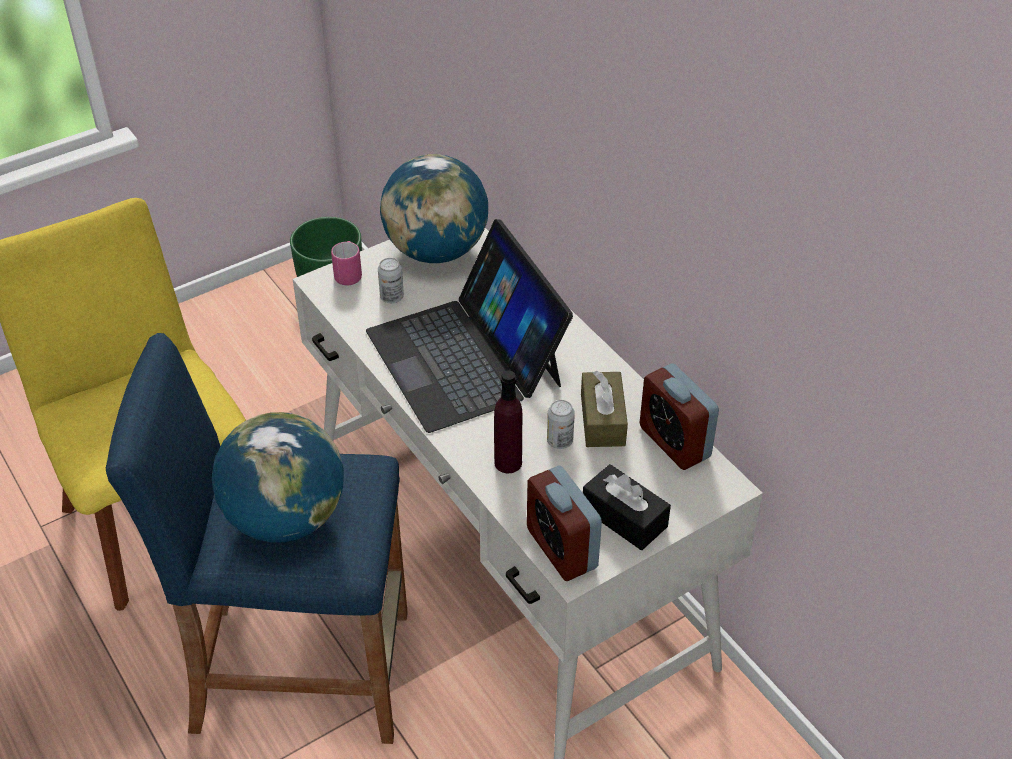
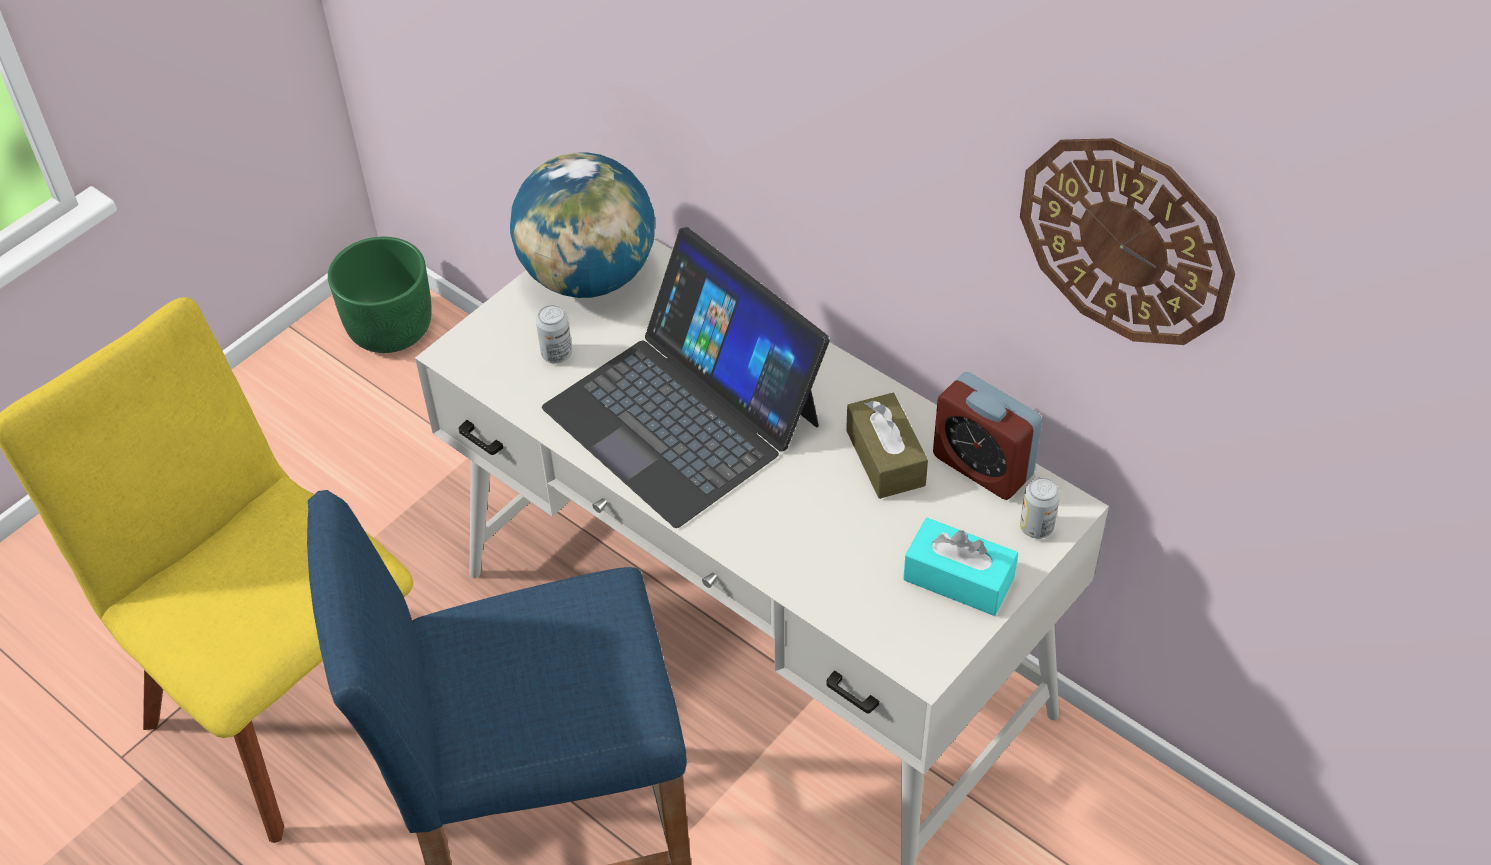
camera: 15 degrees left, 5 degrees up
globe [212,412,344,543] -> none
pink mug [331,241,362,286] -> none
purple bottle [494,370,522,473] -> none
alarm clock [527,466,602,581] -> none
can [547,400,575,449] -> can moved to [1020,477,1060,539]
black tissue box [583,464,671,550] -> turquoise tissue box [903,518,1018,616]
none -> wall clock [1020,138,1235,345]

